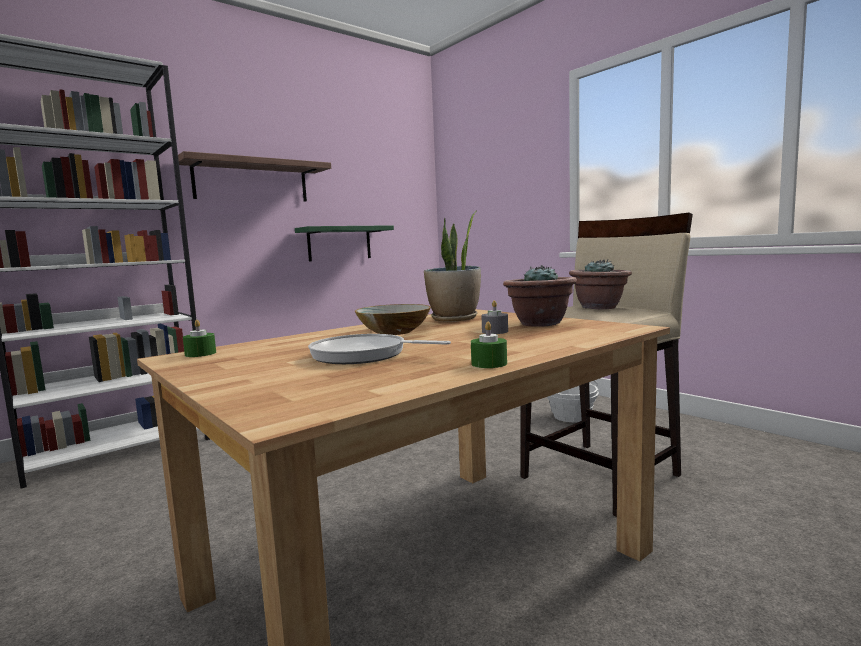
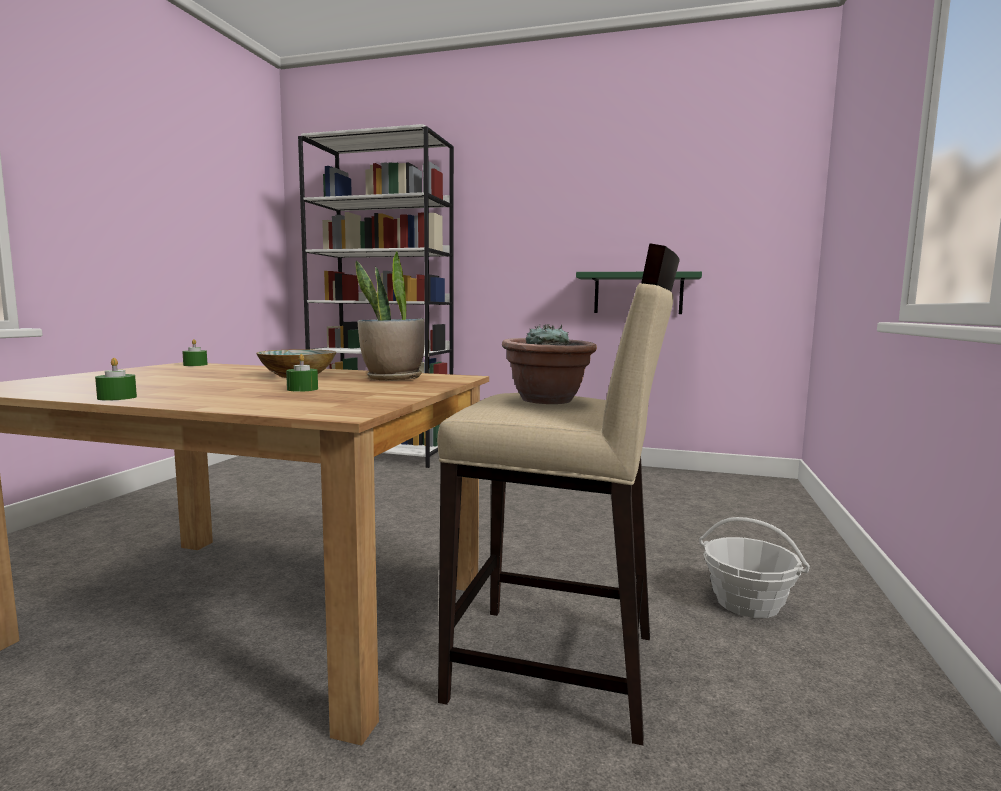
camera: 55 degrees right, 0 degrees up
shelf [178,151,331,202] -> none
frying pan [308,334,451,364] -> none
grey candle [481,301,508,334] -> green candle [286,354,318,392]
potted plant [503,265,577,327] -> none

